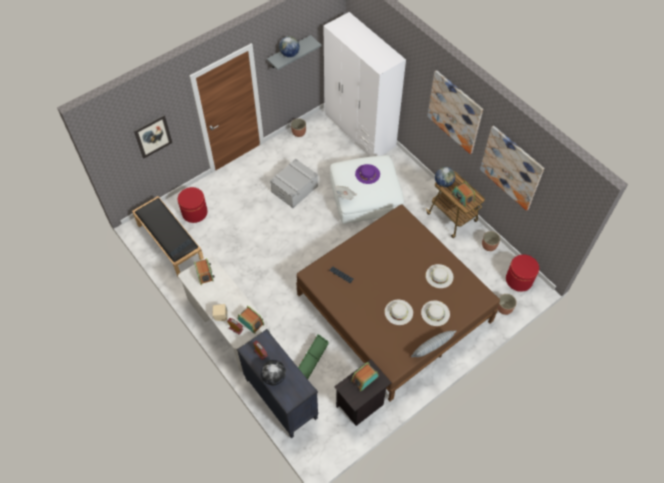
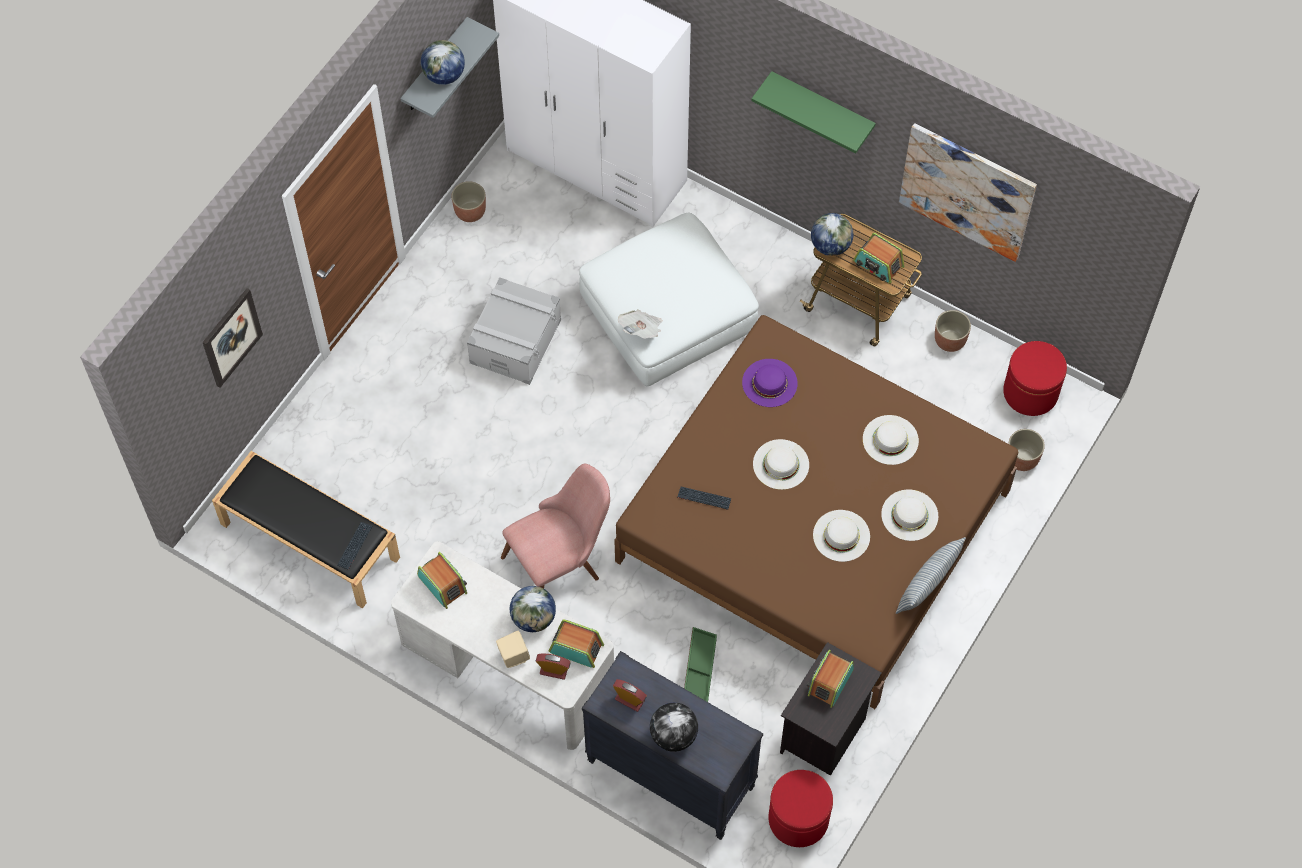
camera: 20 degrees left, 5 degrees up
red ottoman [178,187,208,223] -> red ottoman moved to [768,770,833,847]
purple hat [355,164,380,184] -> purple hat moved to [742,359,798,407]
picture [427,70,483,154] -> green shelf [751,71,876,154]
none -> pink chair [501,464,610,589]
none -> globe [510,586,556,632]
none -> white hat [753,439,809,490]

